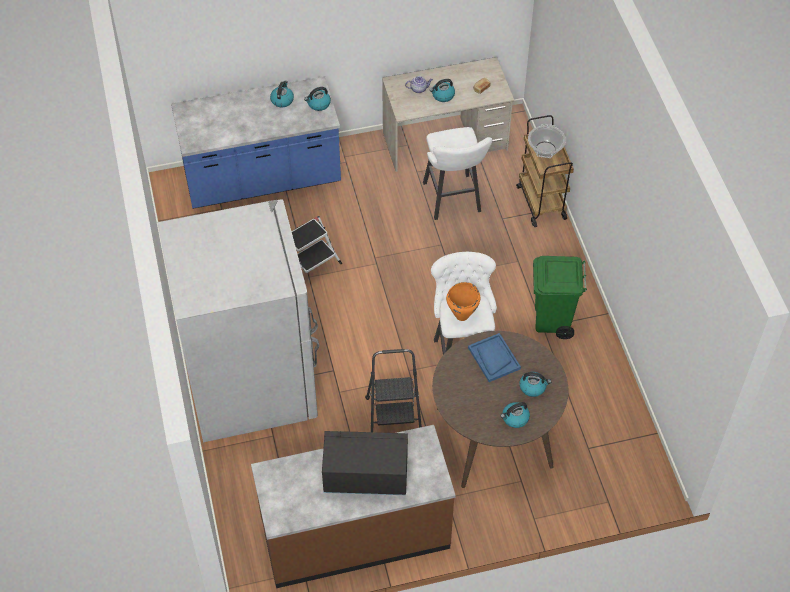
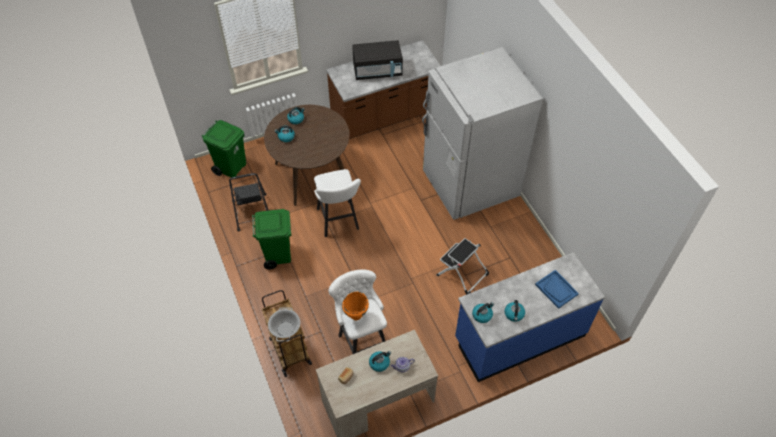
camera: 170 degrees right, 0 degrees up
black step ladder [365,349,422,432] -> black step ladder moved to [229,173,268,231]
orange cooking pot [446,282,480,321] -> orange cooking pot moved to [342,292,369,320]
blue tray [468,333,521,382] -> blue tray moved to [535,270,579,309]
none -> green trash can [202,120,246,178]

